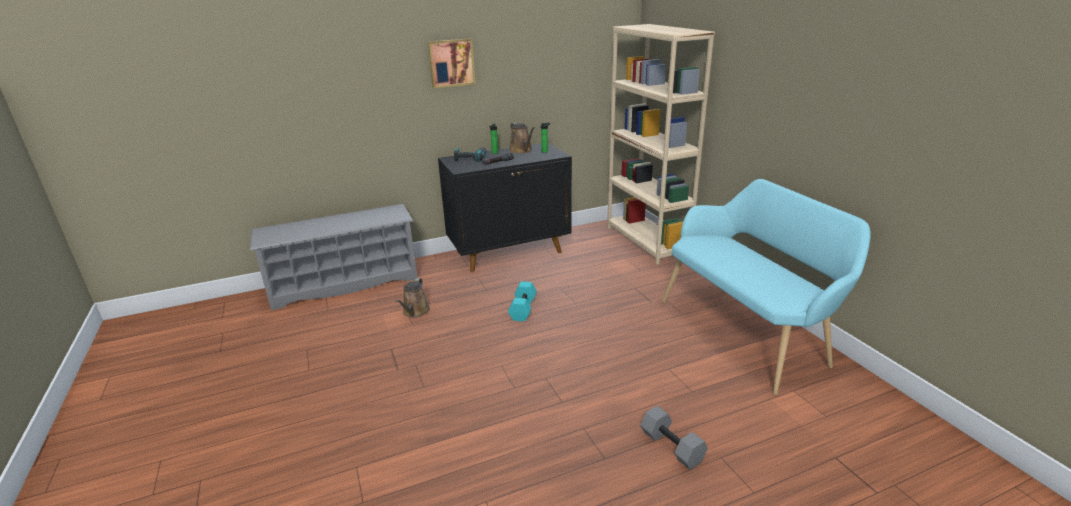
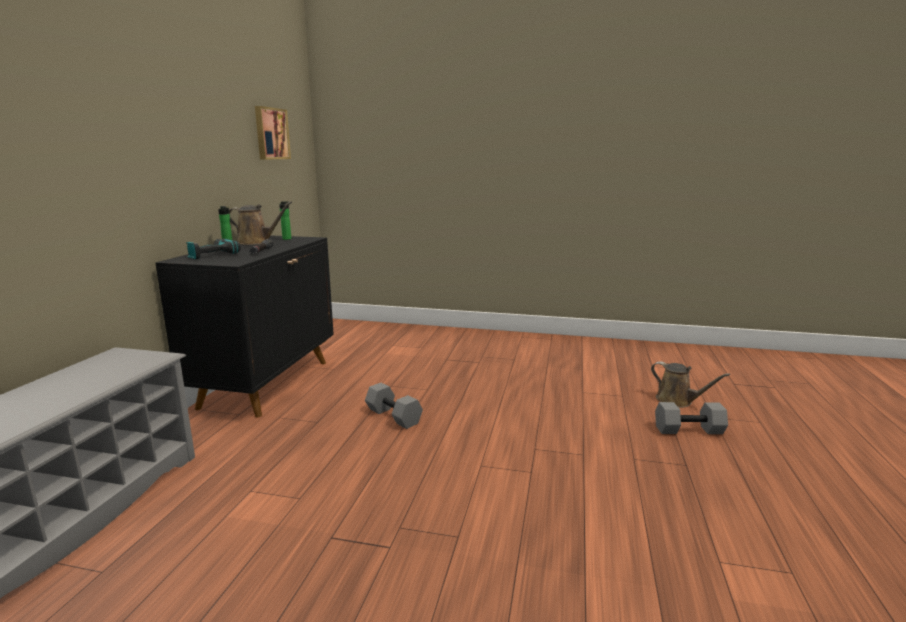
camera: 55 degrees left, 10 degrees down
brown watering can [396,278,430,318] -> brown watering can moved to [651,361,730,408]
picture [428,38,475,88] -> picture moved to [255,106,291,159]
turquoise dumbbell [508,282,537,321] -> grey dumbbell [365,383,423,429]
beige bookcase [607,24,715,265] -> none
turquoise bench [662,179,871,395] -> none

